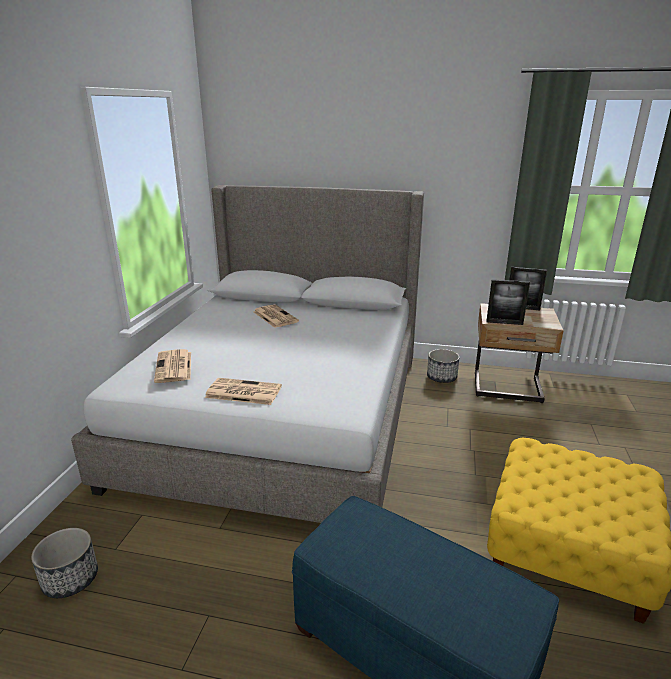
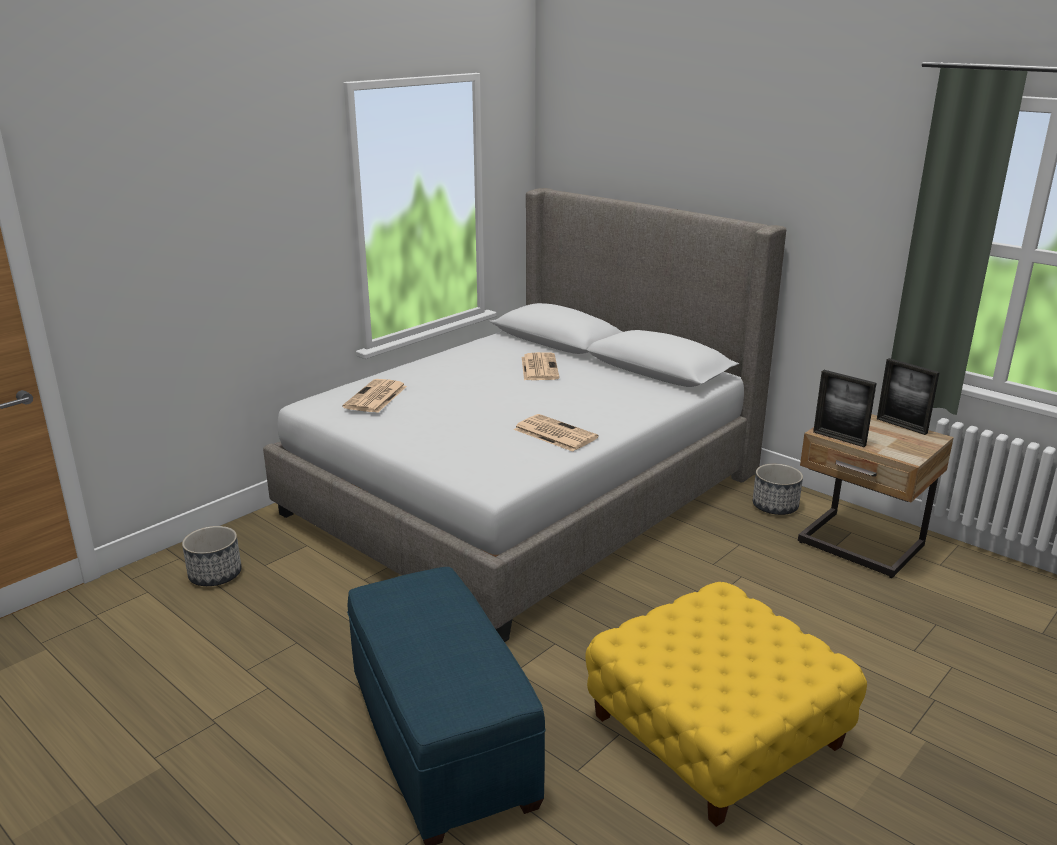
camera: 30 degrees right, 0 degrees up
newspaper [205,378,282,405] -> newspaper moved to [514,414,599,452]

